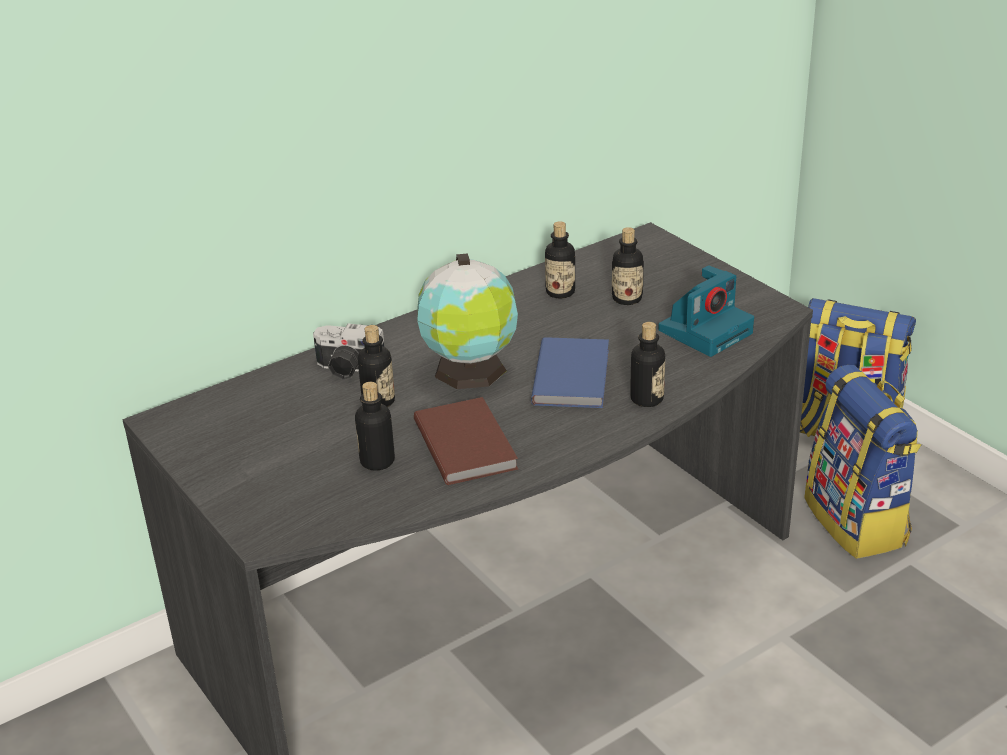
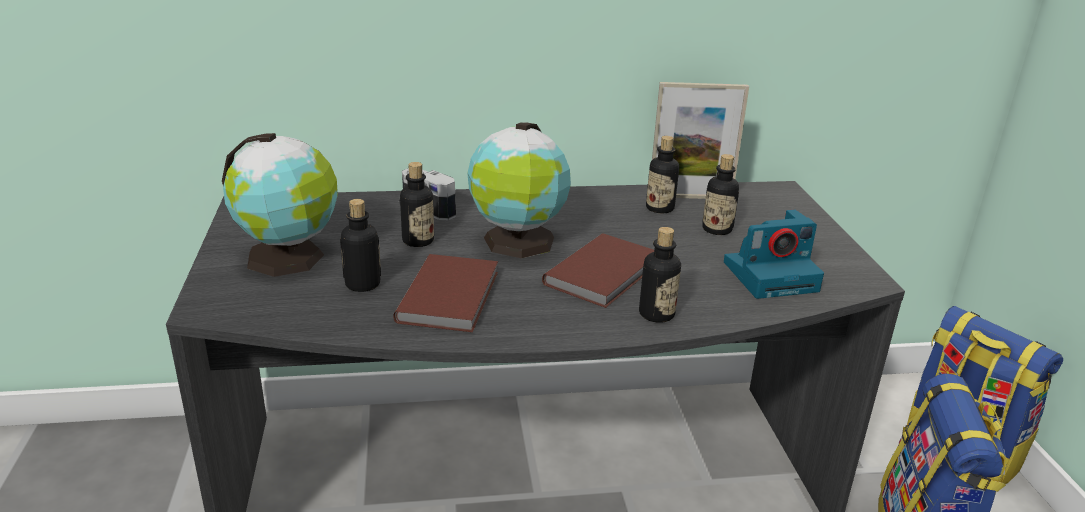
camera: 25 degrees right, 5 degrees down
blue book [531,337,609,408] -> brown book [542,233,654,308]
none -> globe [222,133,338,277]
none -> picture frame [652,82,749,199]

